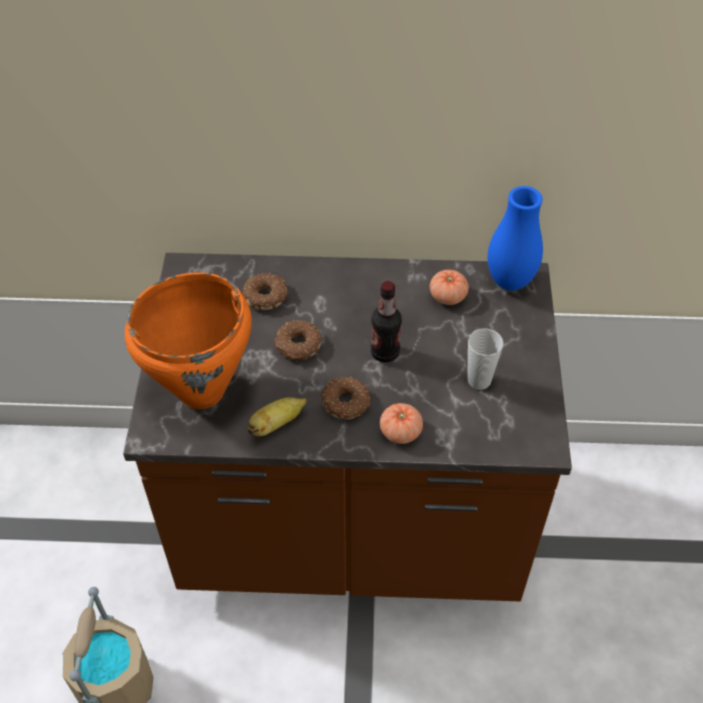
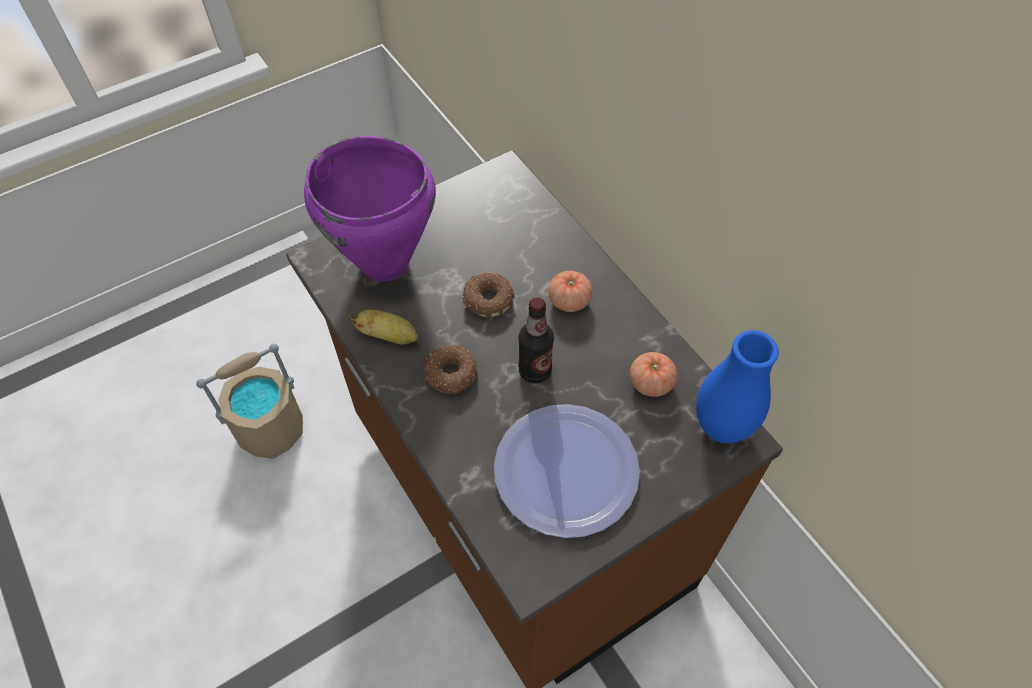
camera: 55 degrees right, 5 degrees up
orange cooking pot [125,272,252,409] -> purple cooking pot [304,136,436,282]
donut [242,273,288,310] -> none
tomato [380,403,423,444] -> tomato moved to [548,271,593,312]
cup [467,328,504,390] -> plate [494,404,640,538]

